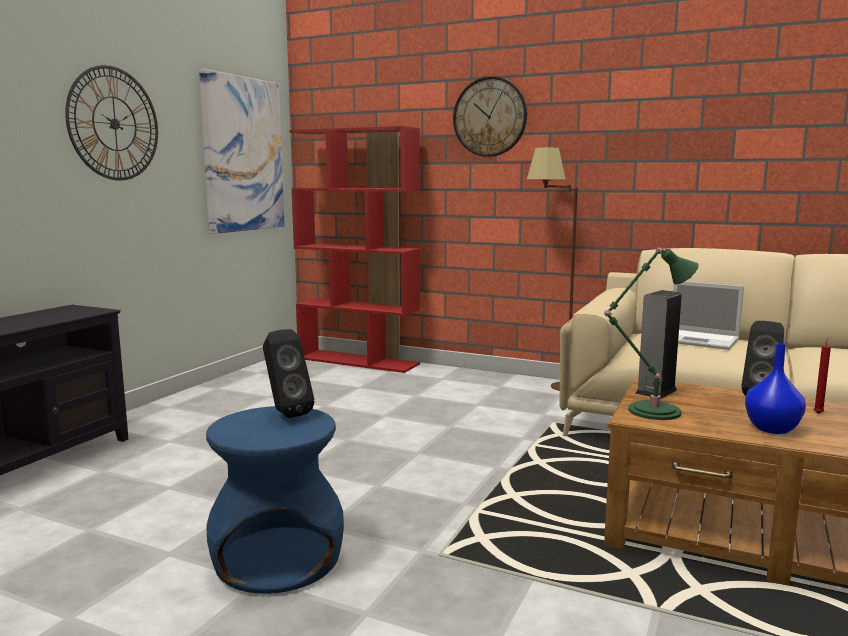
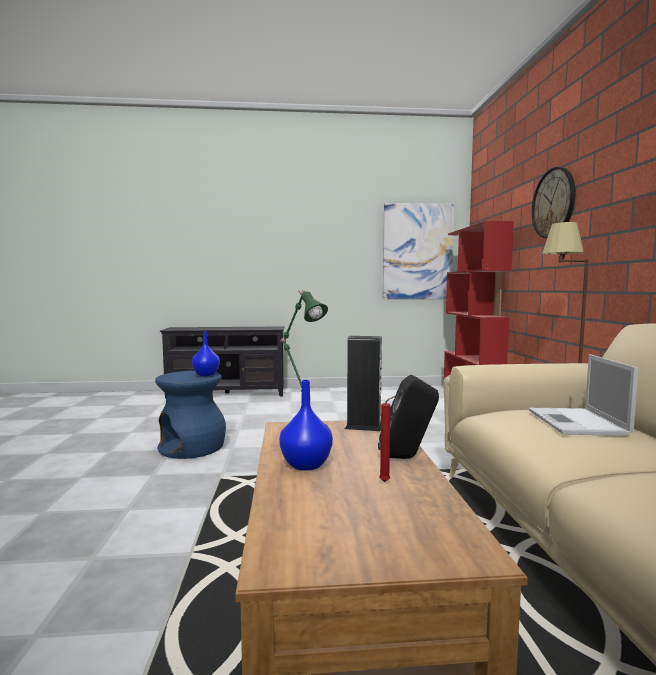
camera: 60 degrees right, 5 degrees down
wall clock [65,65,158,180] -> none
black speaker [263,329,315,418] -> blue vase [192,331,220,376]

